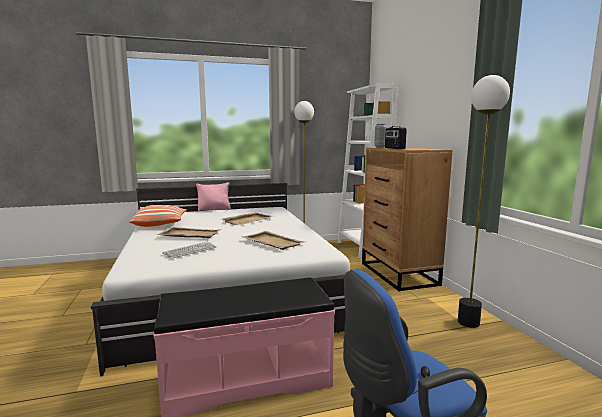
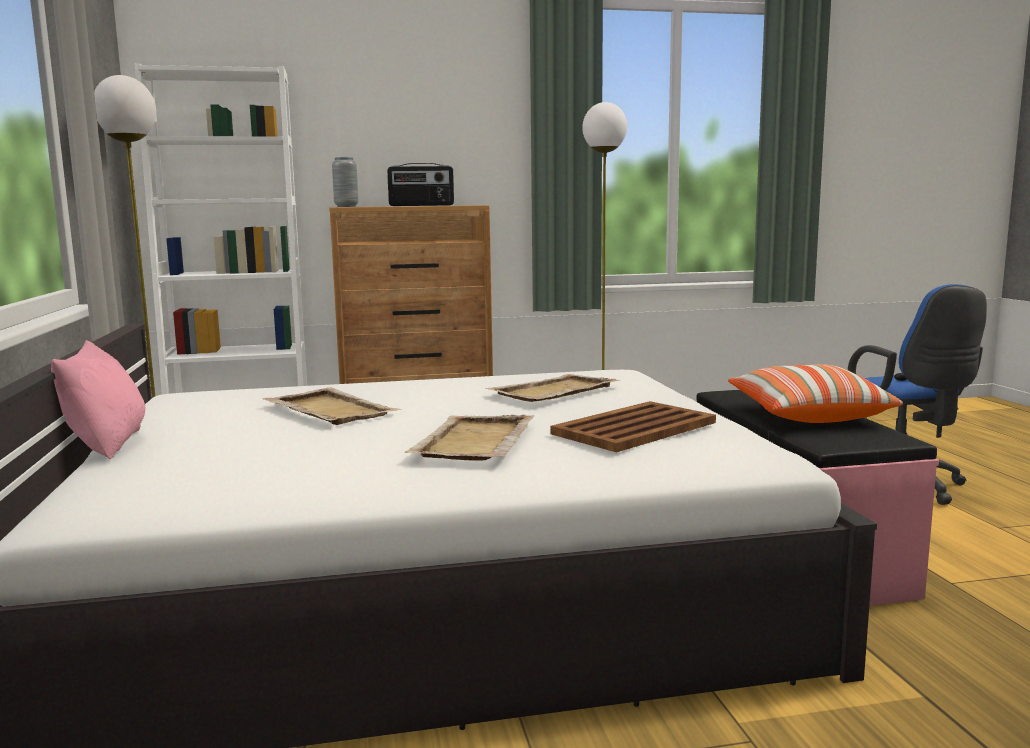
camera: 85 degrees left, 0 degrees up
pillow [129,205,187,227] -> pillow moved to [728,364,903,423]
keyboard [162,242,216,259] -> brown tray [551,401,716,452]

